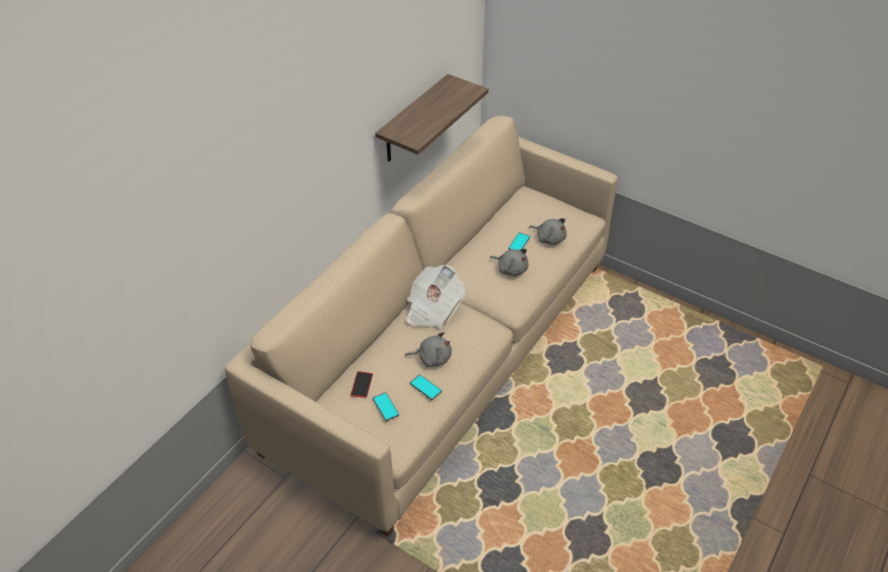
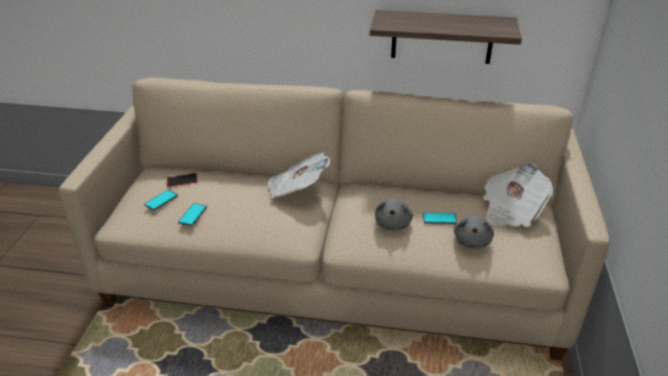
camera: 65 degrees right, 10 degrees down
grey plush toy [405,332,452,368] -> none
none -> newspaper [483,164,553,227]

